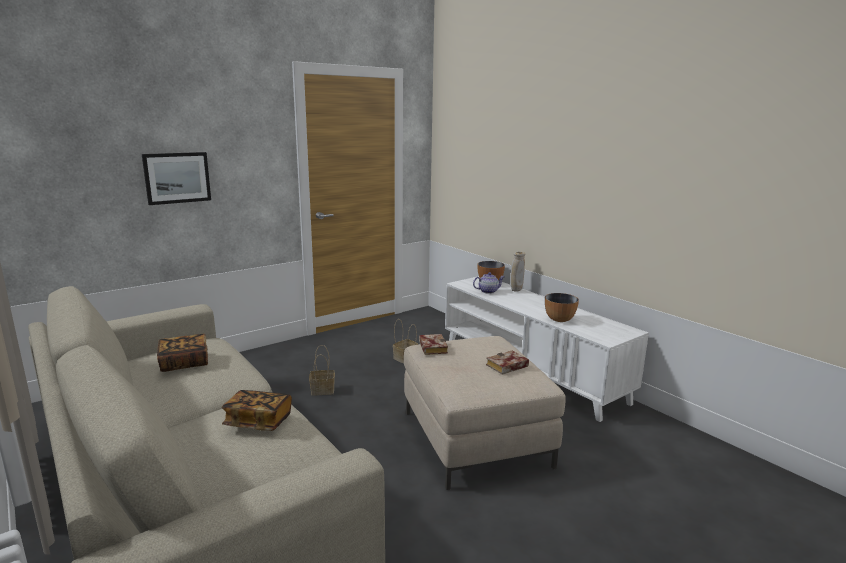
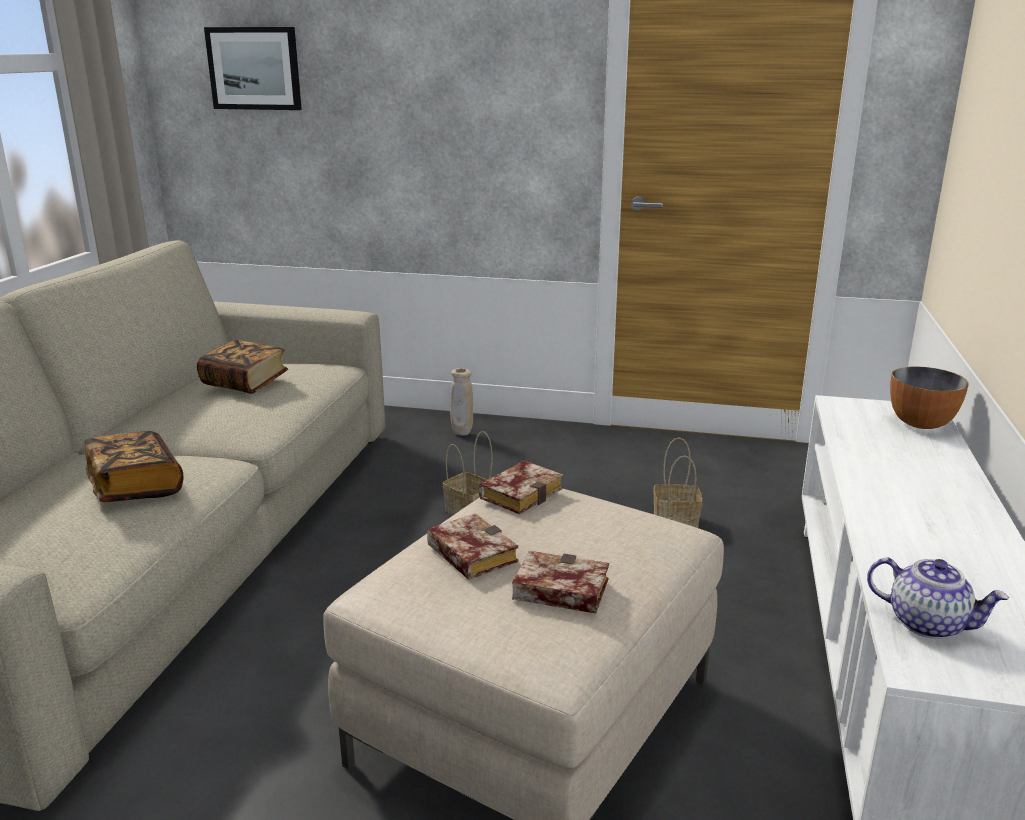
camera: 50 degrees right, 5 degrees up
picture [142,152,211,205] -> picture moved to [204,27,302,110]
teapot [473,272,505,294] -> teapot moved to [867,557,1009,639]
beige vase [510,252,526,292] -> beige vase moved to [450,368,473,435]
bowl [545,293,579,322] -> none
none -> book [427,513,518,580]

